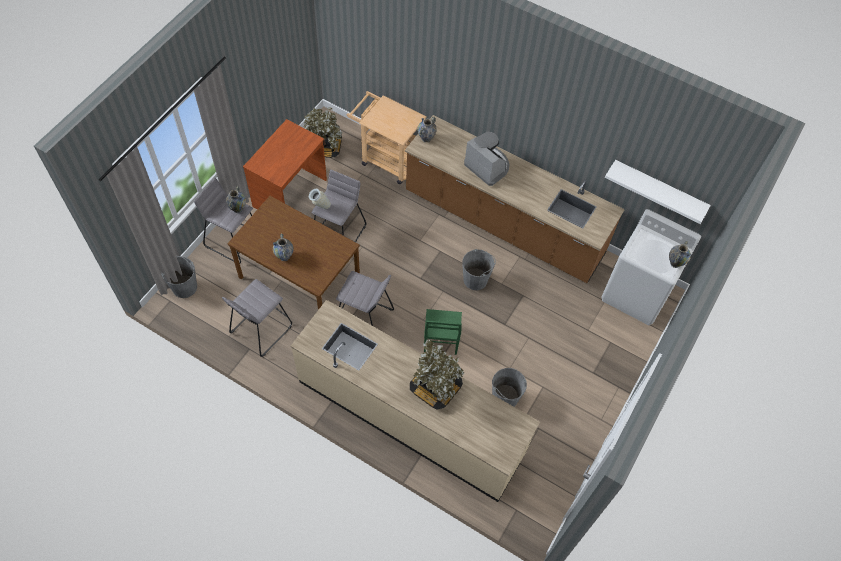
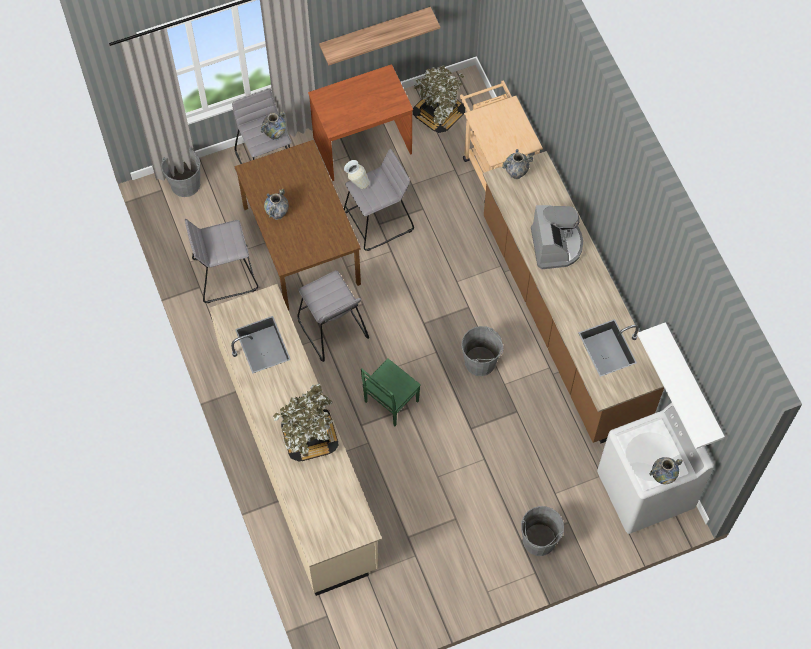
camera: 40 degrees right, 5 degrees up
grey bucket [492,368,527,407] -> grey bucket moved to [521,506,564,556]
none -> shelf [319,7,440,65]

